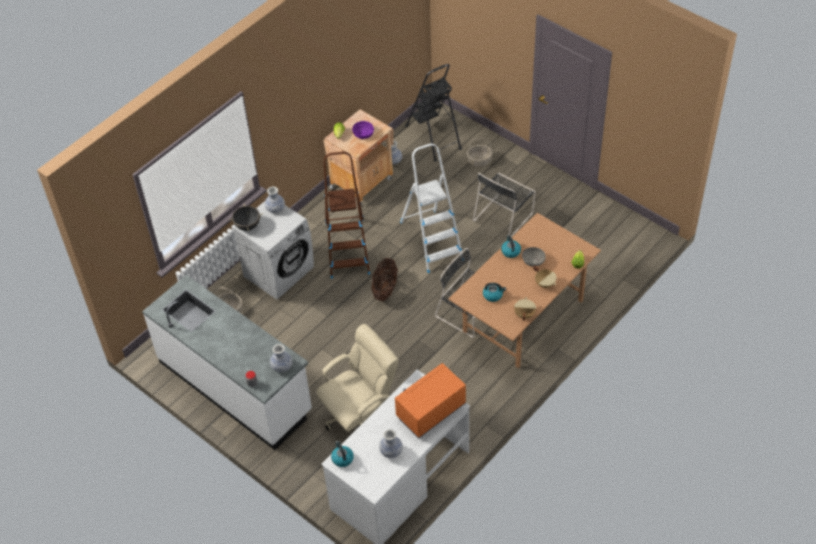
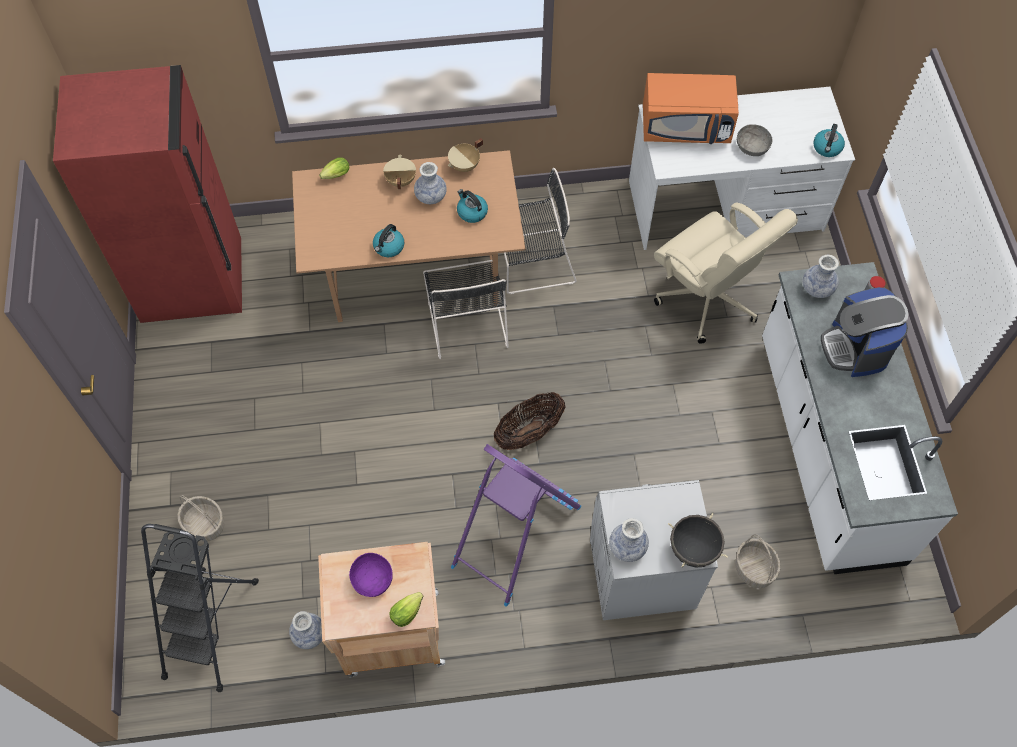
camera: 140 degrees left, 10 degrees up
beige office chair [316,324,399,432] -> beige office chair turned 135 degrees counterclockwise [654,202,798,344]
brown step ladder [324,152,370,279] -> purple step ladder [451,444,581,607]
vase [379,429,403,458] -> vase moved to [414,162,447,204]
white step ladder [400,144,464,273] -> none
black chair [473,173,535,237] -> black chair moved to [504,168,577,294]
grey bowl [522,247,546,266] -> grey bowl moved to [737,124,772,156]
none -> red fridge [53,65,242,323]
none -> coffee machine [821,287,909,377]

